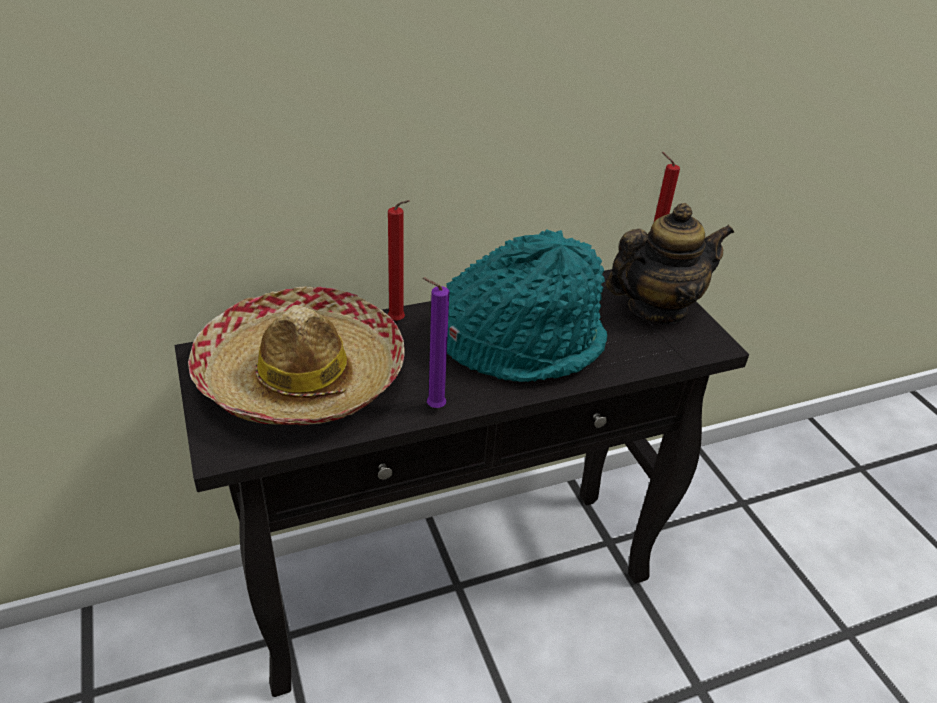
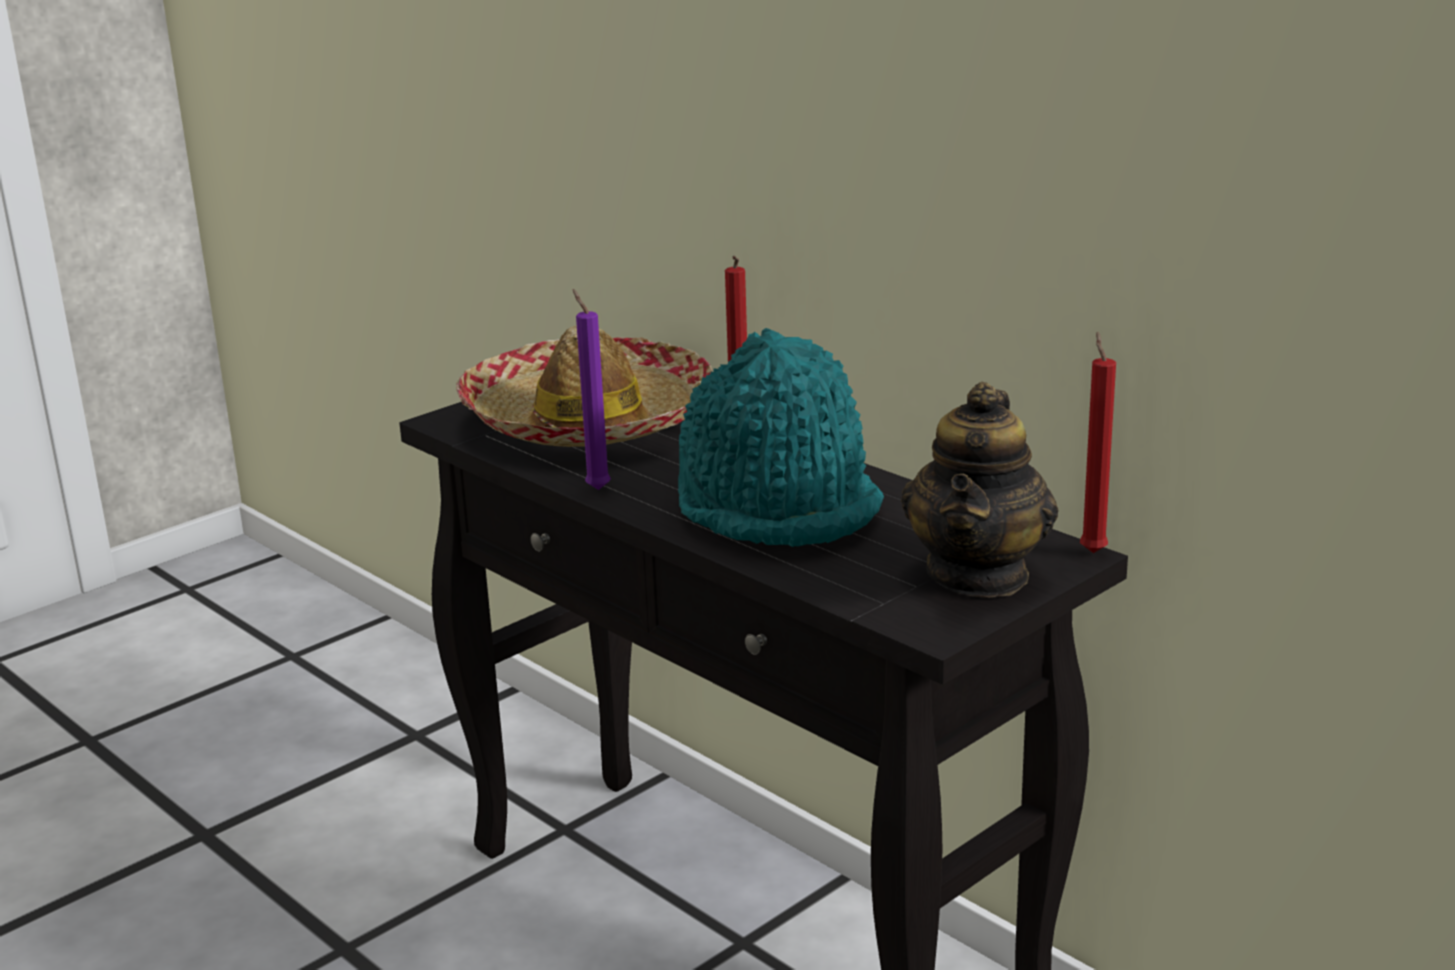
camera: 70 degrees right, 15 degrees down
teapot [606,203,734,325] -> teapot turned 60 degrees clockwise [901,382,1058,598]

